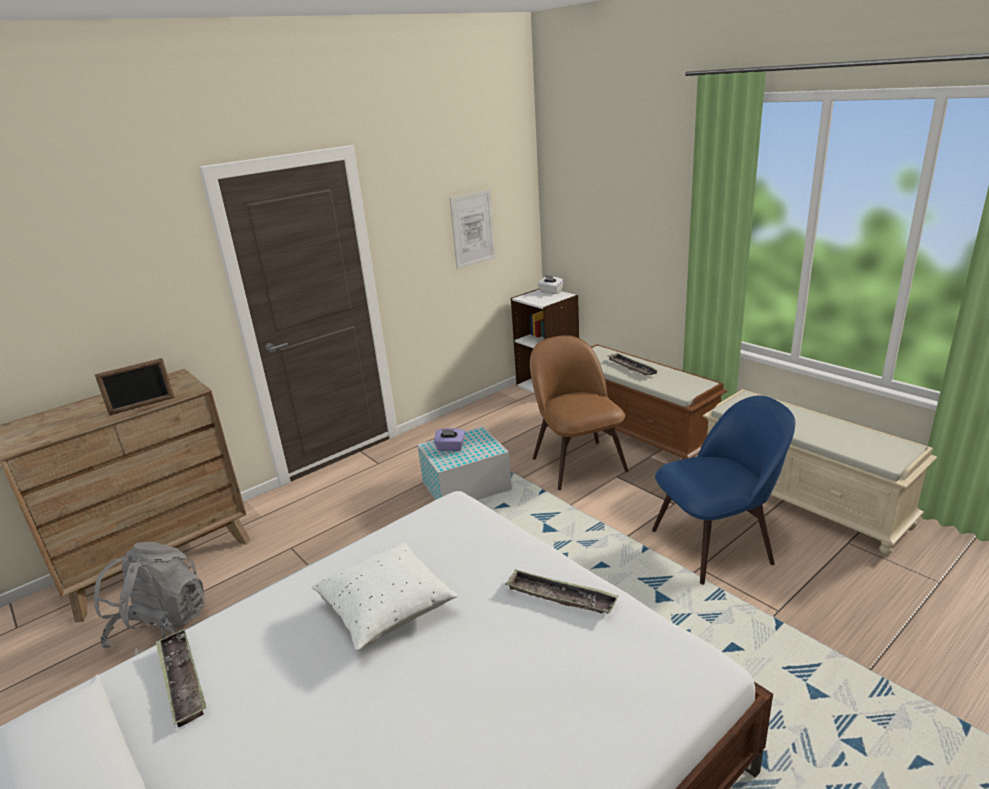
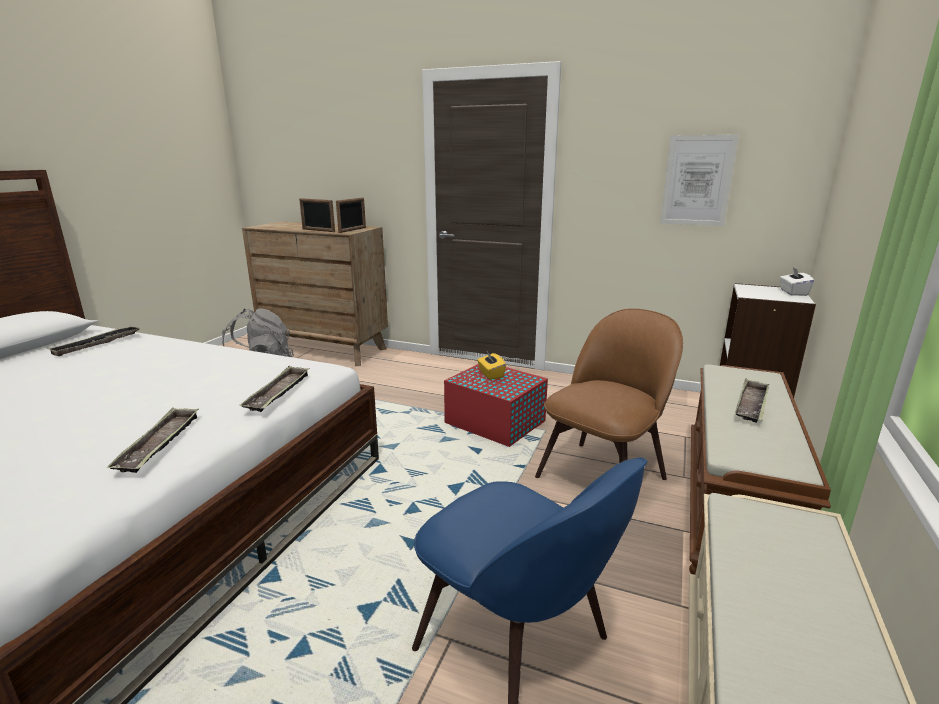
camera: 60 degrees right, 5 degrees down
white pillow [312,542,458,651] -> none
white storage box [417,426,512,500] -> red storage box [444,364,548,447]
purple tissue box [434,428,465,451] -> yellow tissue box [477,350,506,380]
none -> tray [239,366,310,412]
none -> picture frame [336,198,366,233]

